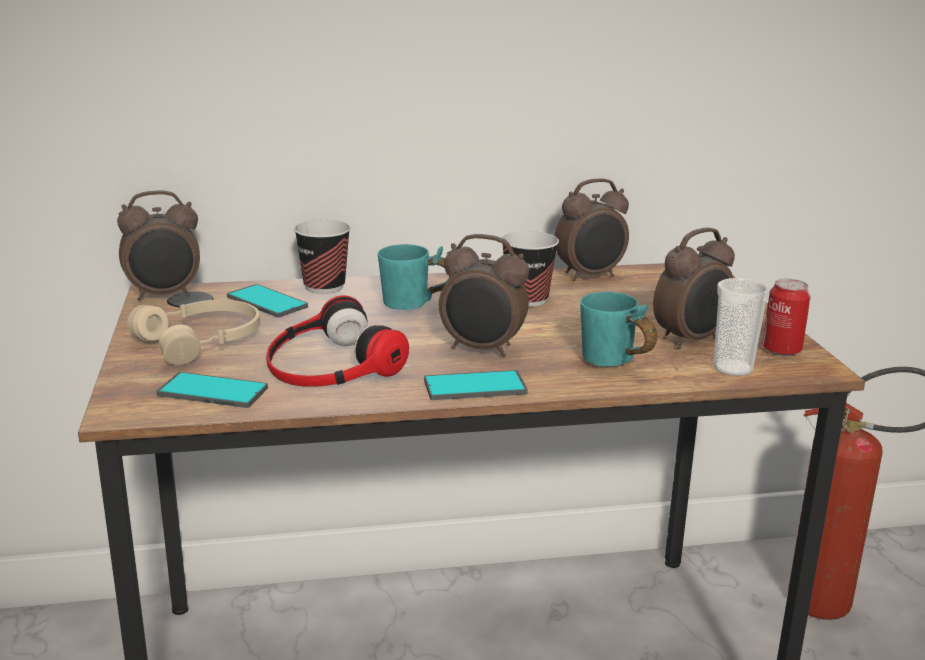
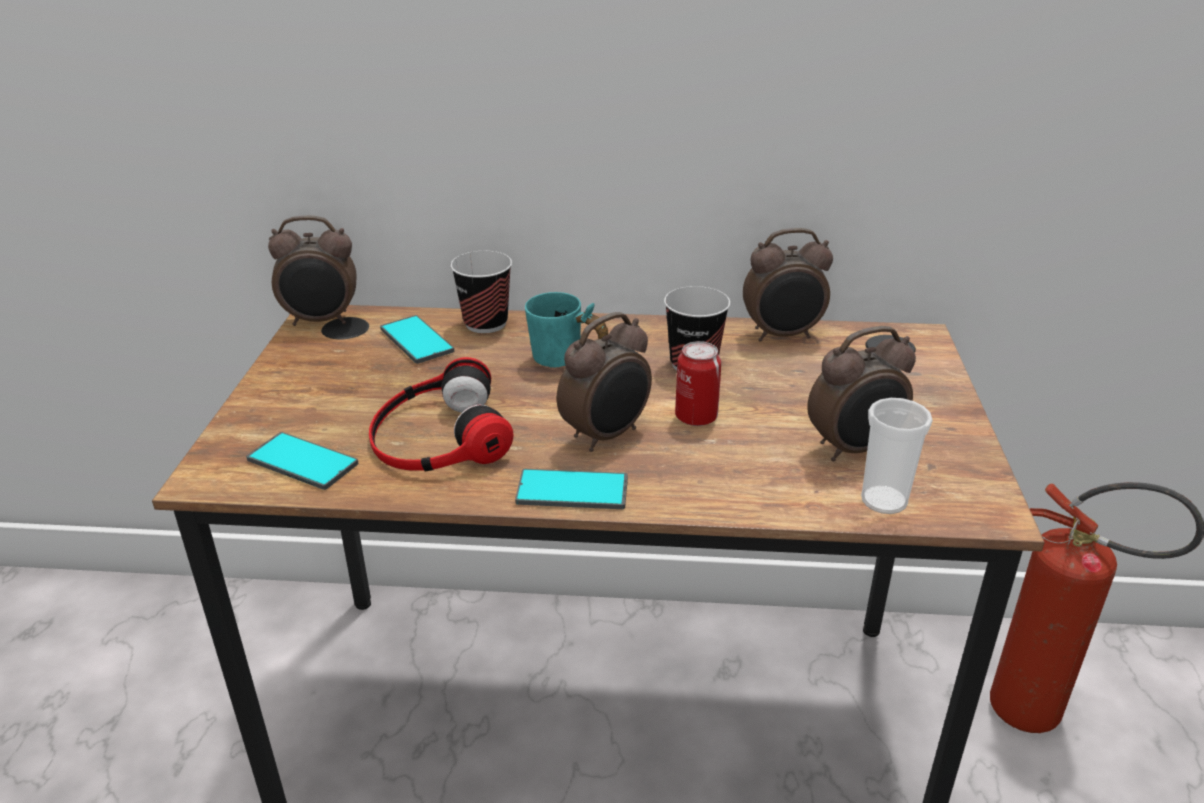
camera: 15 degrees right, 10 degrees up
beige headphones [127,300,260,366] -> none
alarm clock [439,234,529,357] -> alarm clock turned 75 degrees counterclockwise [557,312,652,452]
turquoise mug [580,292,657,366] -> none
can [762,278,810,356] -> can moved to [675,341,721,426]

